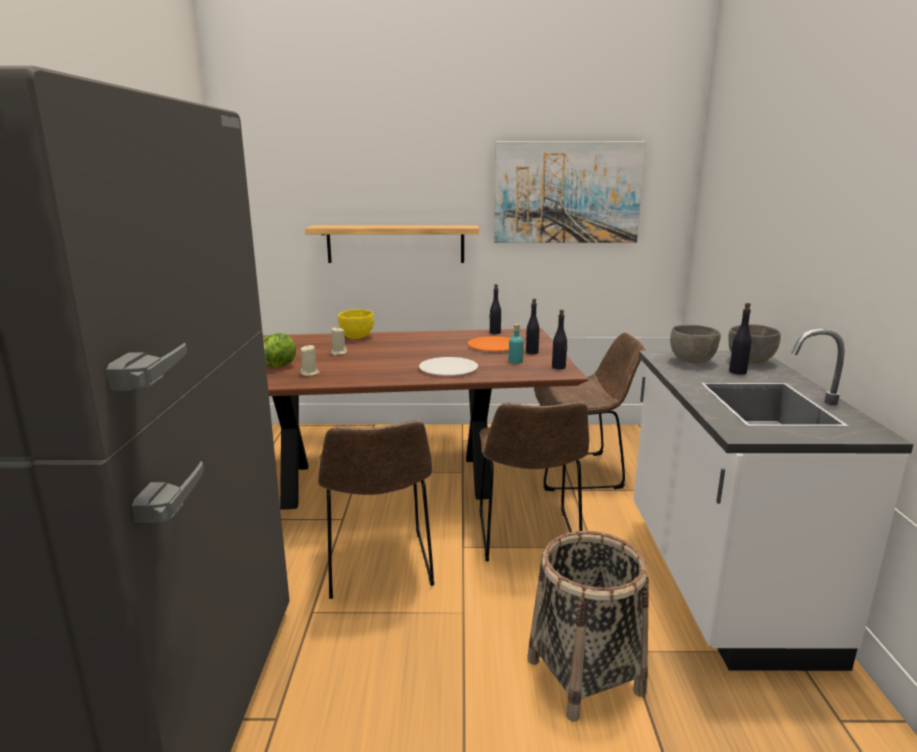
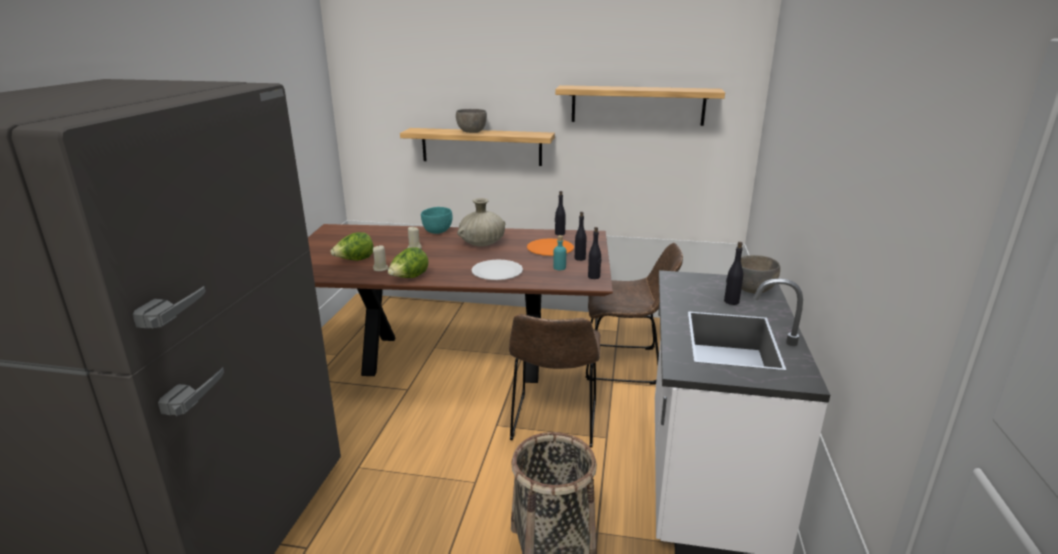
camera: 10 degrees right, 5 degrees up
brown chair [318,420,434,599] -> none
yellow bowl [338,309,374,339] -> turquoise bowl [421,207,453,234]
picture [494,141,646,243] -> shelf [555,85,725,126]
grey bowl [670,325,721,363] -> grey bowl moved to [456,109,487,133]
none -> lettuce [388,247,429,278]
none -> beige vase [457,198,505,246]

